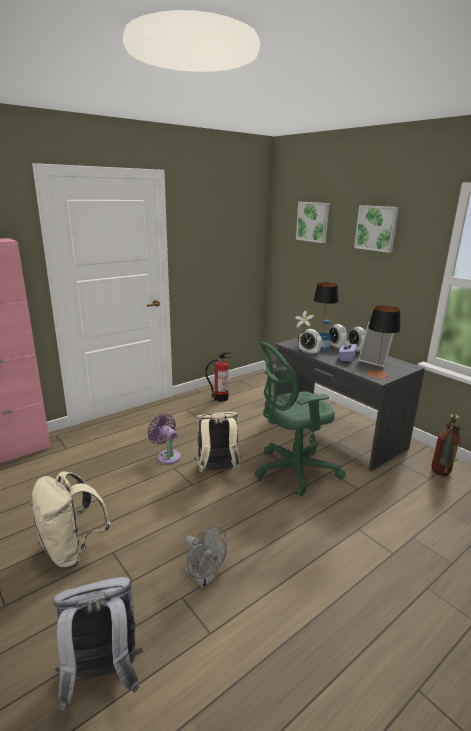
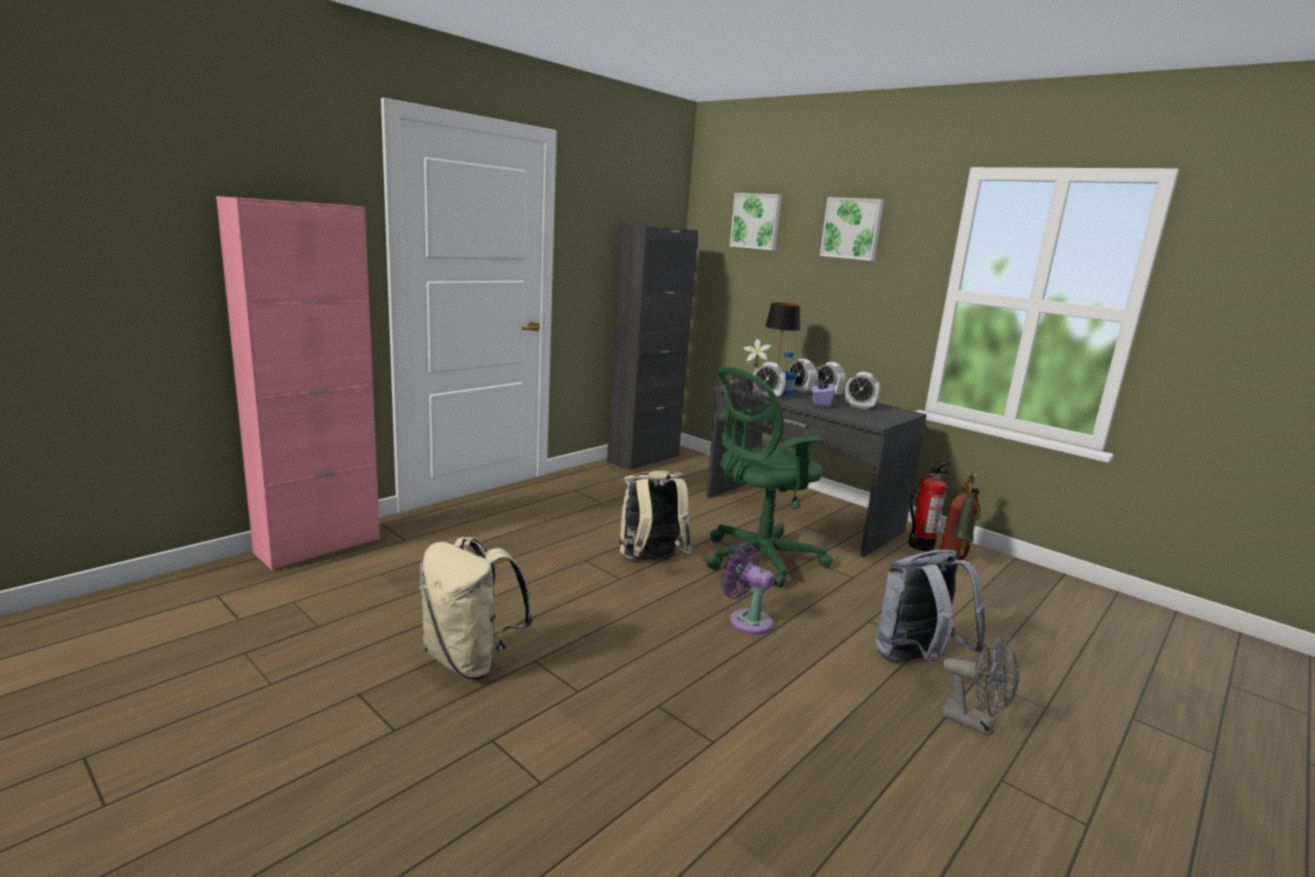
camera: 10 degrees left, 5 degrees down
grey backpack [53,577,143,711] -> grey backpack moved to [875,550,985,665]
purple fan [147,414,181,464] -> purple fan moved to [721,543,775,634]
grey fan [185,526,227,589] -> grey fan moved to [941,637,1019,735]
fire extinguisher [205,351,232,402] -> fire extinguisher moved to [909,461,952,551]
picture frame [358,322,394,367] -> alarm clock [845,372,880,410]
table lamp [367,306,400,378] -> none
none -> black cabinet [607,224,698,471]

